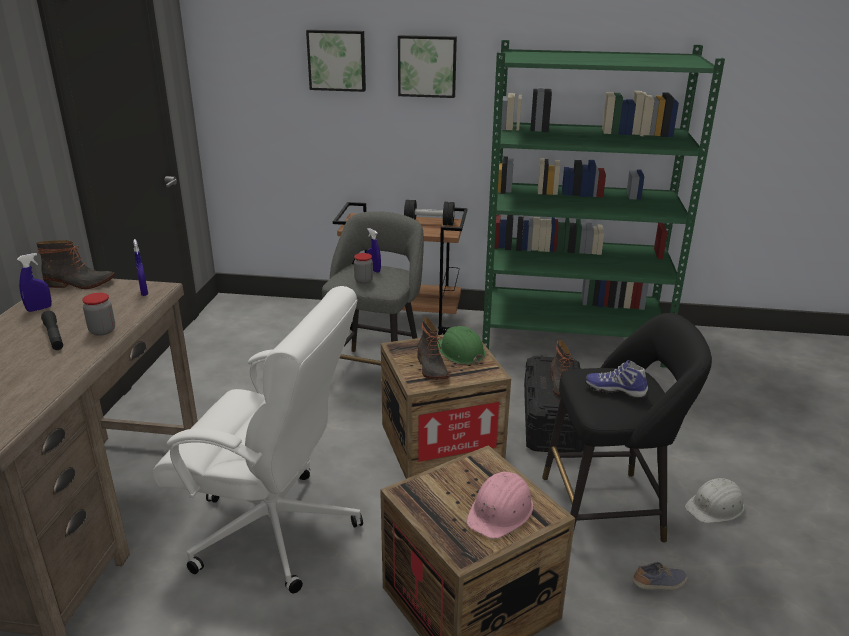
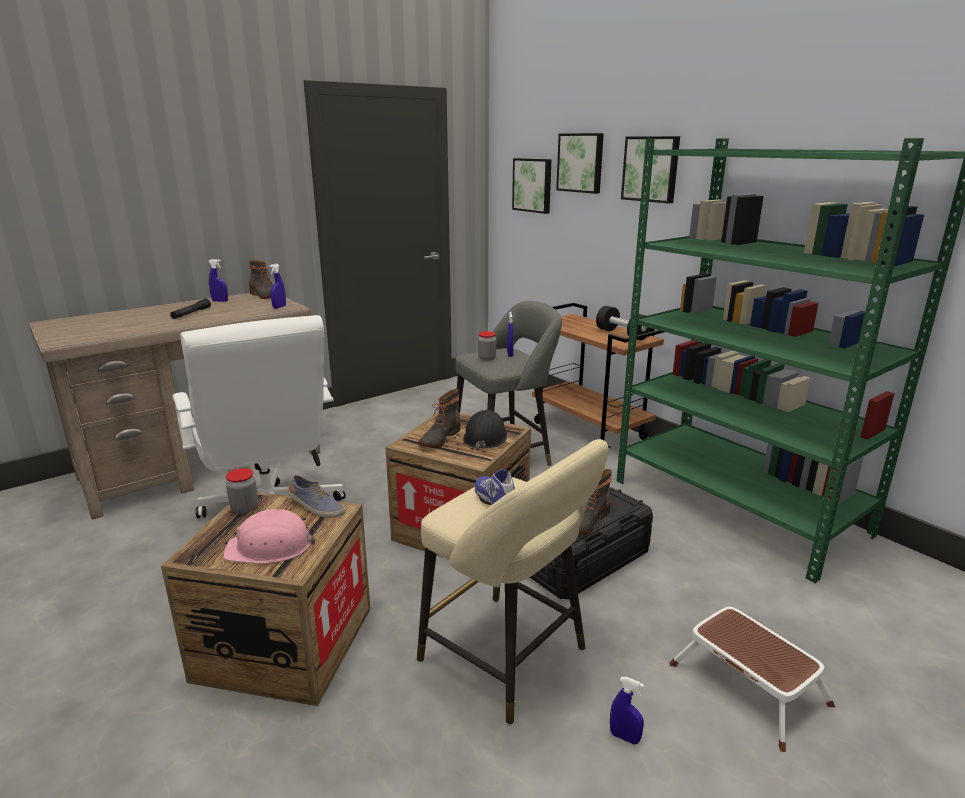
camera: 45 degrees right, 5 degrees down
jar [82,293,115,336] -> jar moved to [226,468,258,514]
green hard hat [437,326,485,365] -> black hard hat [463,410,507,451]
black stool [542,313,712,543] -> beige stool [417,439,609,724]
shoe [632,562,688,590] -> shoe moved to [288,475,345,518]
white hard hat [685,478,744,523] -> blue spray bottle [610,677,644,744]
none -> picture [512,158,552,214]
none -> brown step ladder [669,607,835,752]

